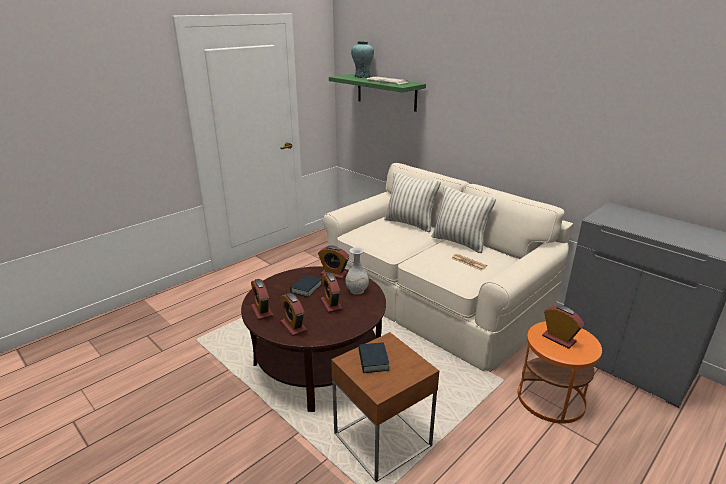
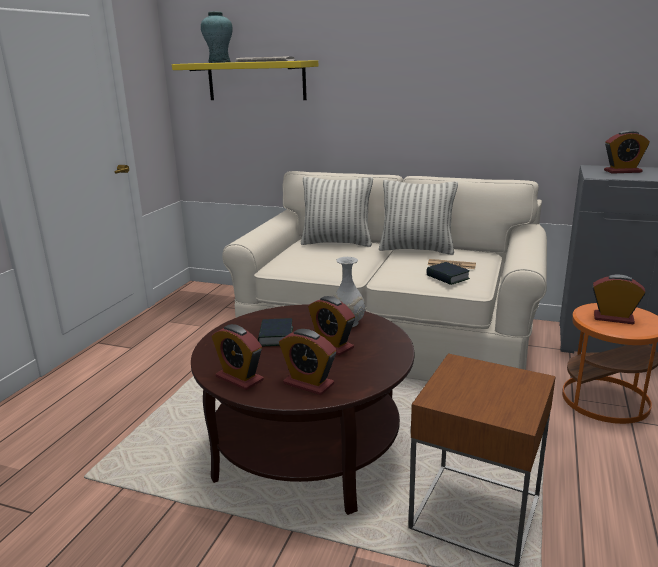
camera: 25 degrees left, 5 degrees down
alarm clock [318,246,349,279] -> alarm clock moved to [604,130,650,174]
green shelf [329,74,426,112] -> yellow shelf [172,60,318,100]
book [358,343,389,373] -> book moved to [426,262,470,285]

